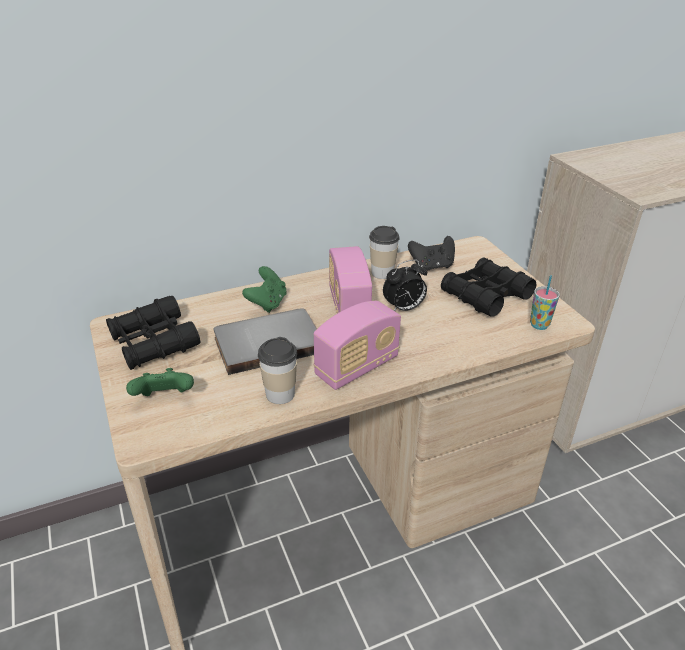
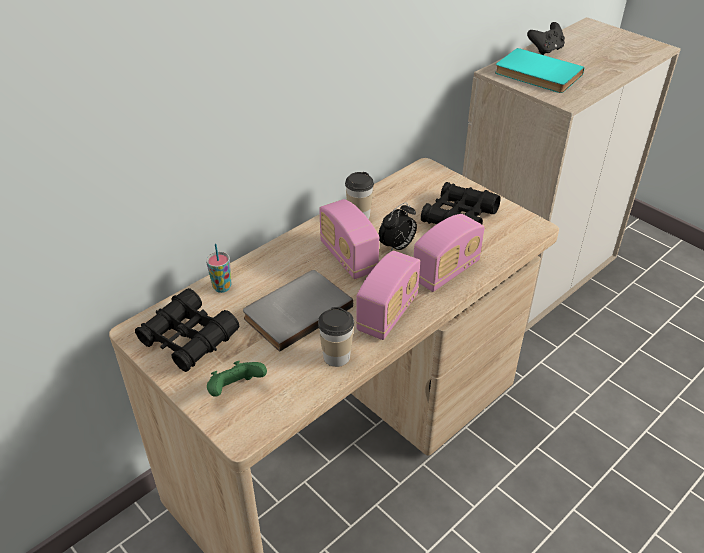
camera: 20 degrees left, 5 degrees up
green game controller [242,266,287,313] -> none
black game controller [408,236,455,270] -> black game controller moved to [527,22,565,55]
cup [530,275,560,330] -> cup moved to [206,244,231,293]
none -> radio [414,214,485,292]
none -> turquoise book [495,48,585,93]

